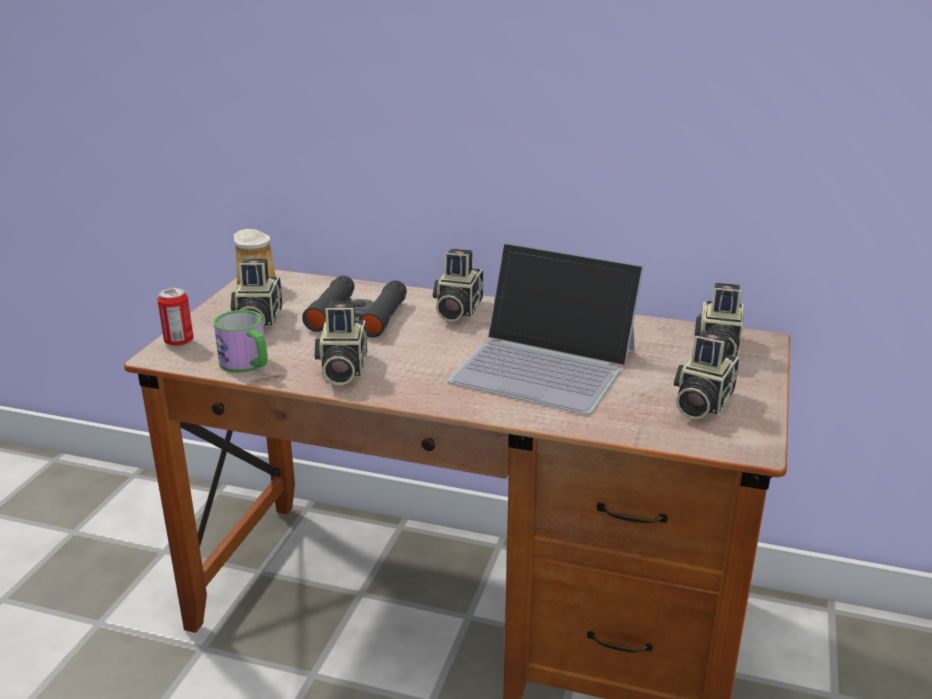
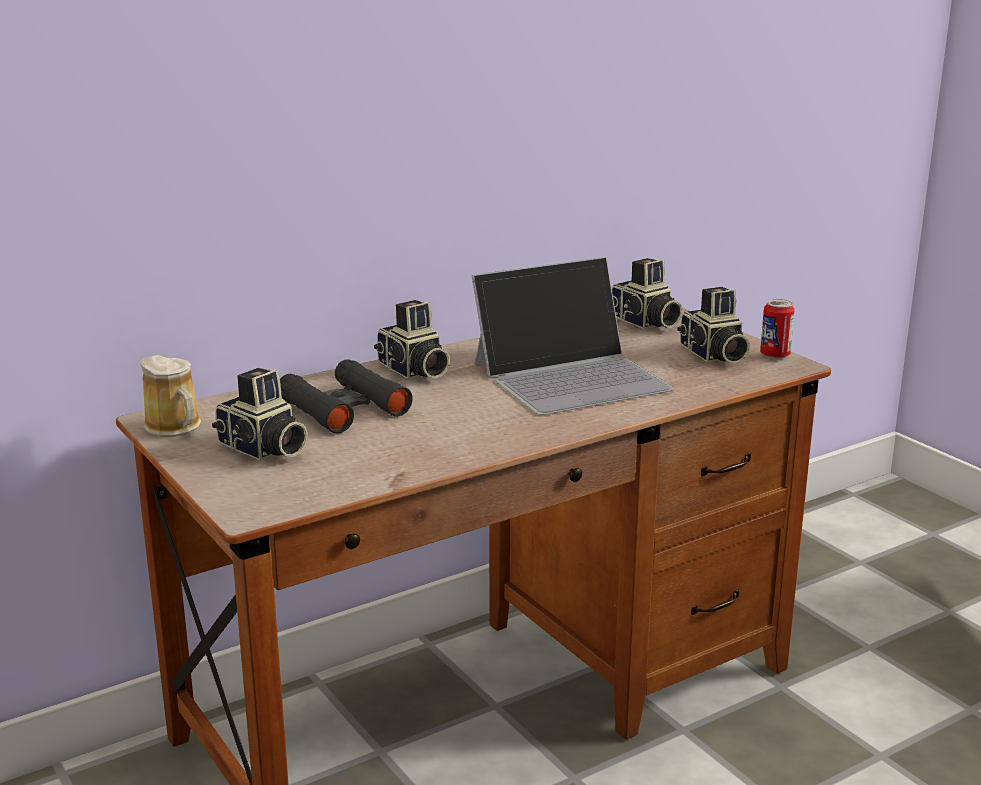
camera: 50 degrees left, 5 degrees down
can [157,287,193,346] -> can moved to [760,299,795,359]
mug [214,310,268,373] -> none
camera [314,302,367,385] -> none

